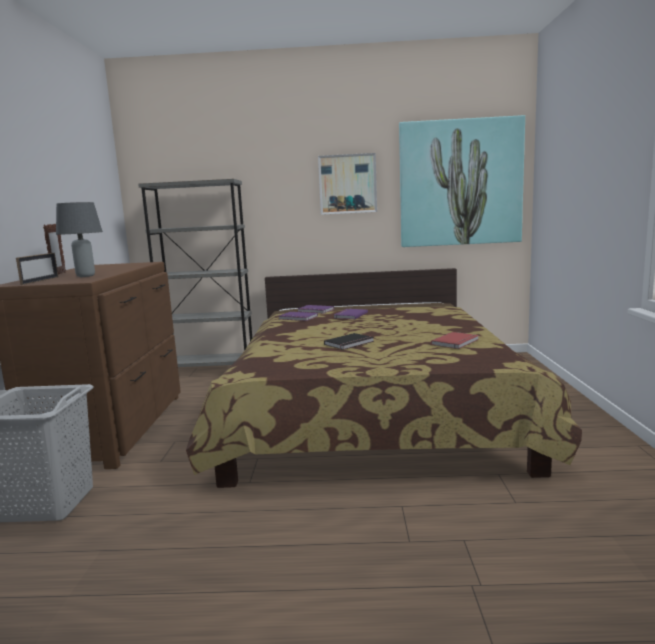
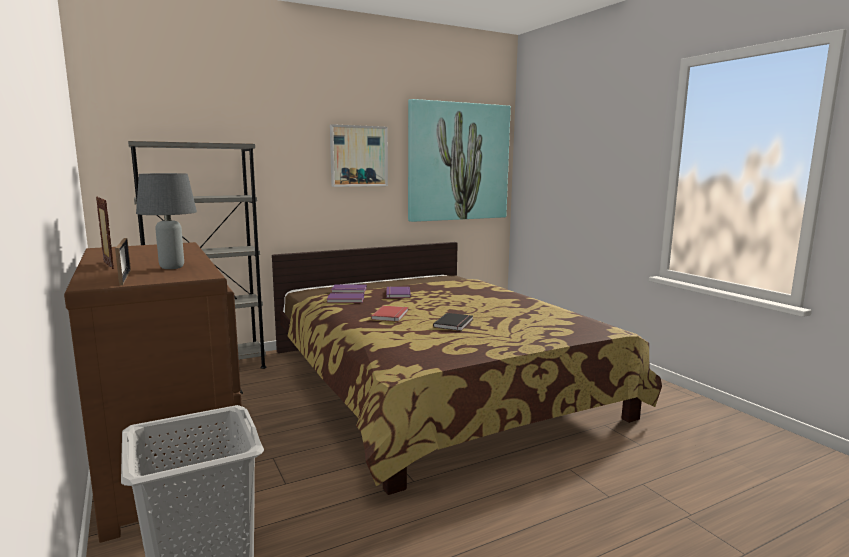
camera: 30 degrees left, 0 degrees up
red book [431,332,479,349] -> red book moved to [371,306,408,322]

